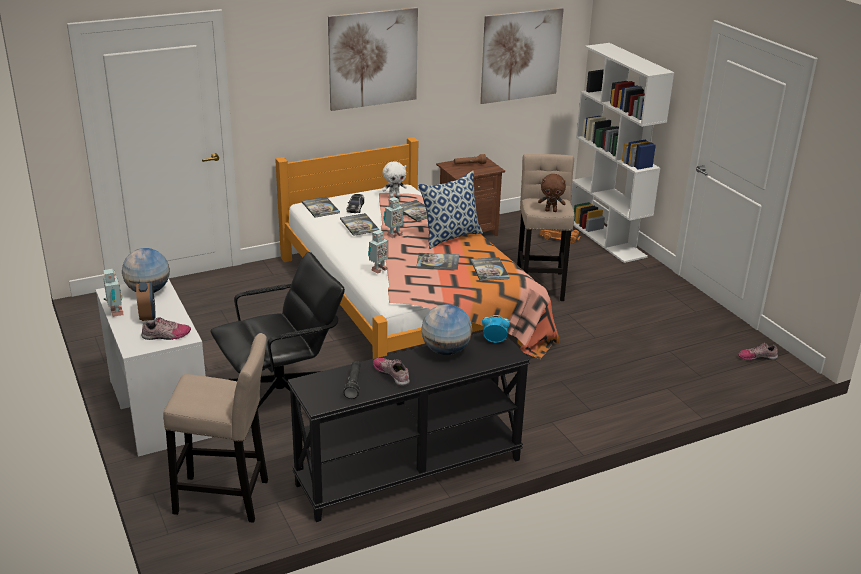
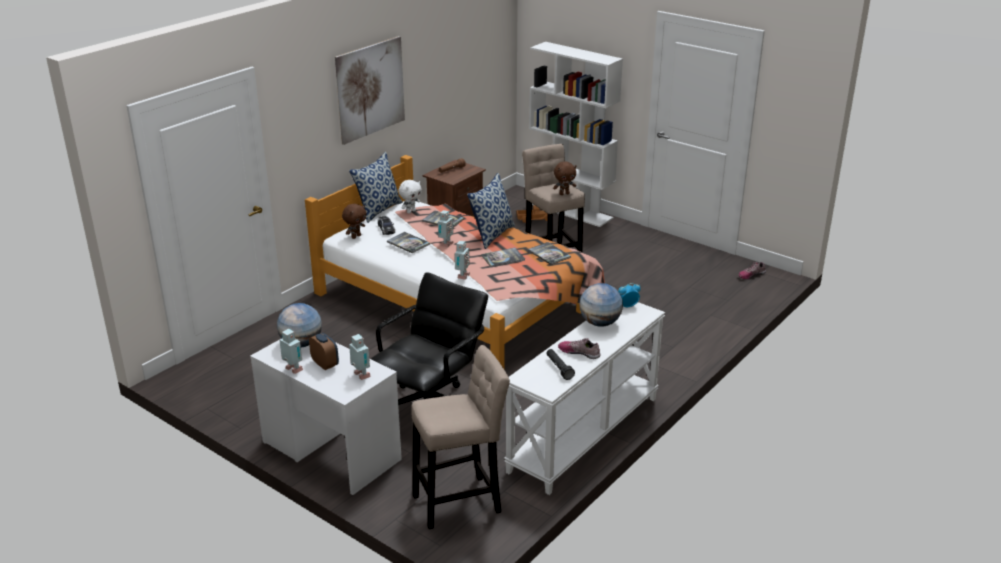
camera: 25 degrees left, 0 degrees up
shoe [141,317,191,340] -> toy robot [349,334,371,380]
black console table [288,332,530,522] -> white console table [504,302,665,495]
book [302,197,340,218] -> brown plush toy [342,204,366,239]
picture [480,8,564,104] -> none
none -> pillow [349,152,403,223]

